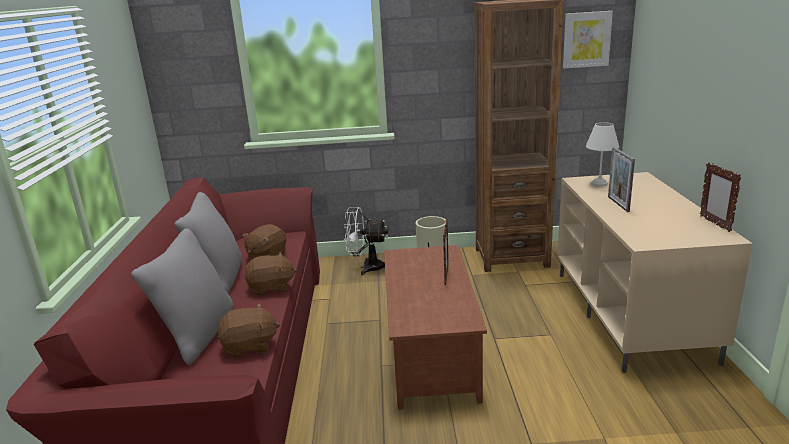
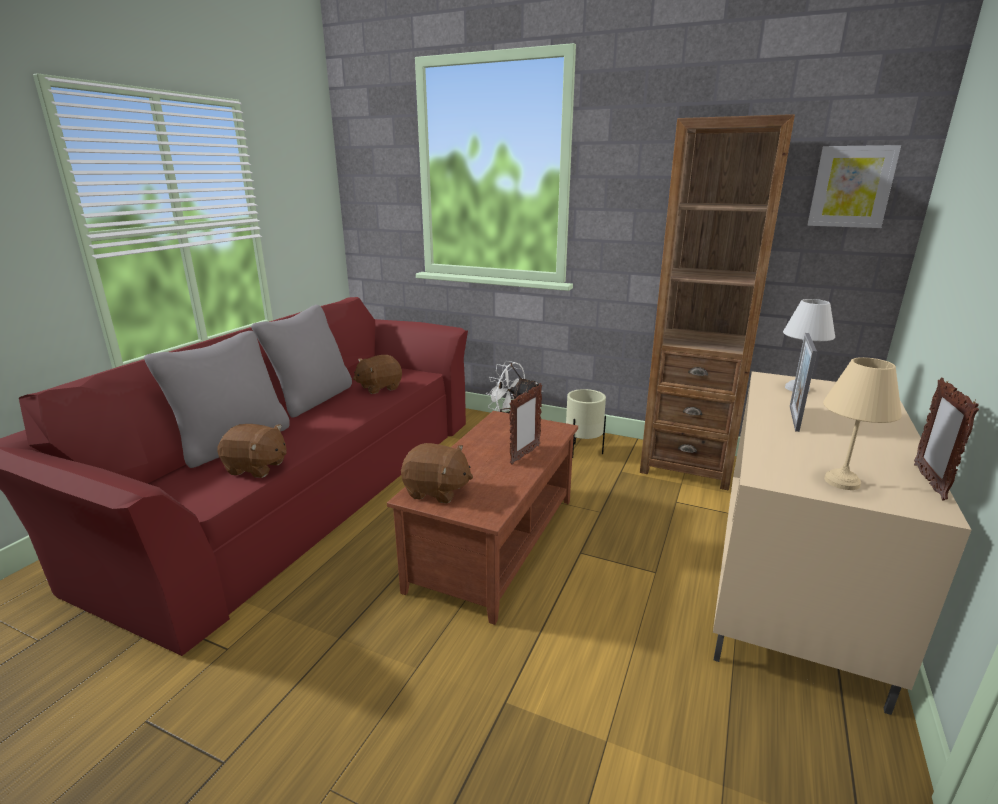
camera: 25 degrees right, 0 degrees up
brown plush toy [245,252,297,296] -> brown plush toy moved to [401,443,473,503]
none -> beige table lamp [823,357,902,490]

